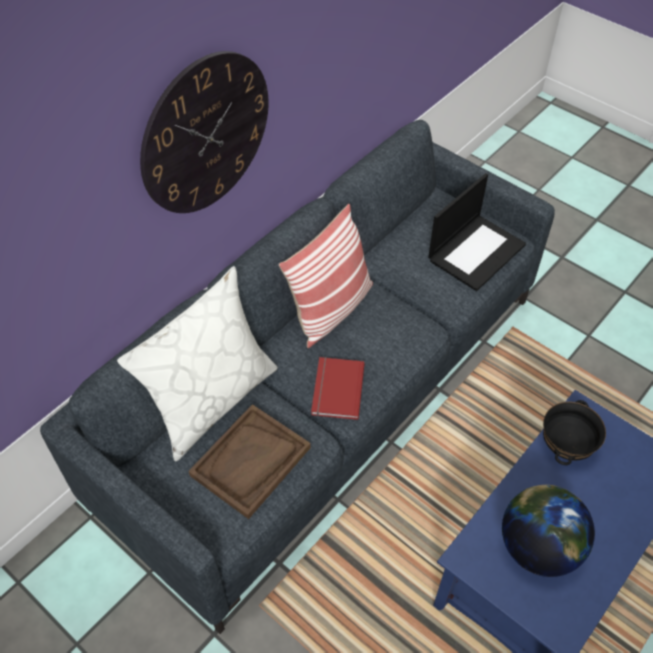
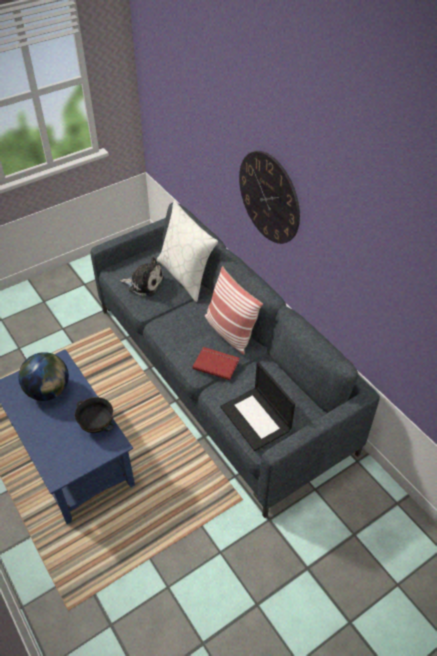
camera: 105 degrees right, 5 degrees down
brown tray [188,404,311,519] -> plush toy [120,257,164,296]
red book [311,357,365,420] -> red book moved to [192,347,239,380]

